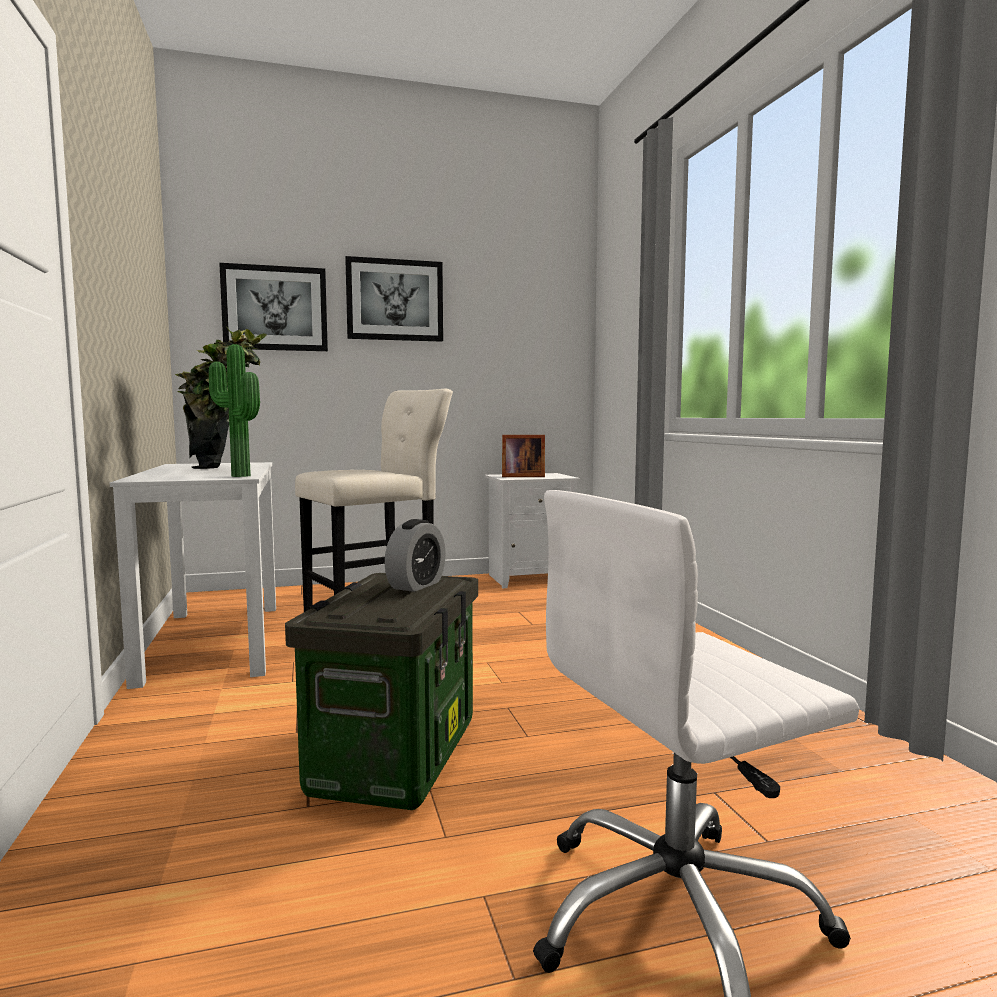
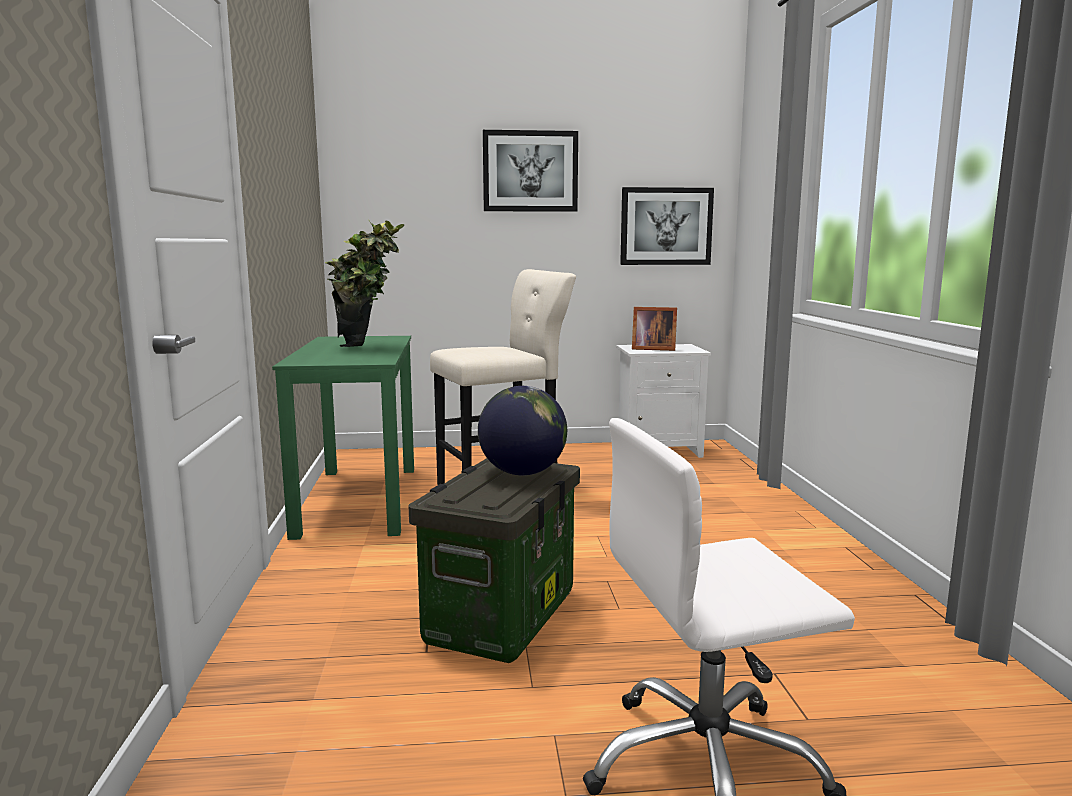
camera: 10 degrees right, 5 degrees up
white desk [110,462,276,689] -> green desk [272,336,414,540]
potted plant [209,344,260,477] -> none
picture [219,263,328,351] -> picture moved to [620,187,714,265]
alarm clock [385,519,446,592] -> globe [478,386,567,476]

